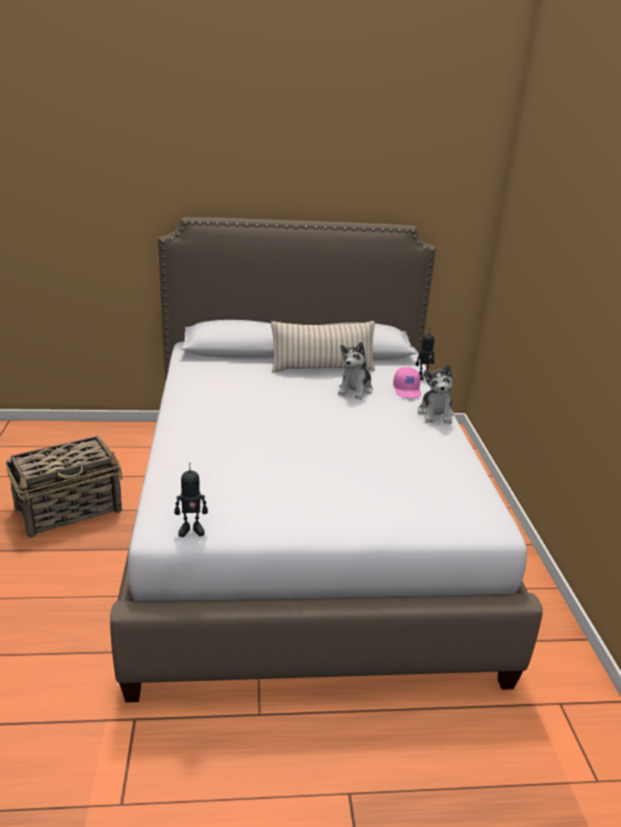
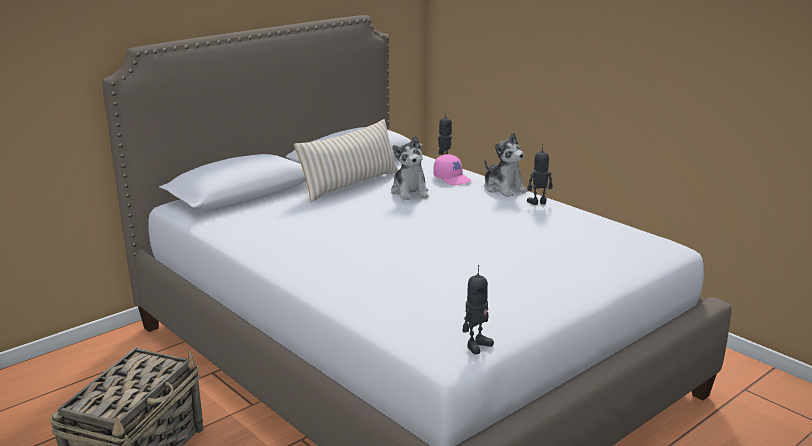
camera: 35 degrees left, 5 degrees down
none -> toy robot [527,144,552,205]

